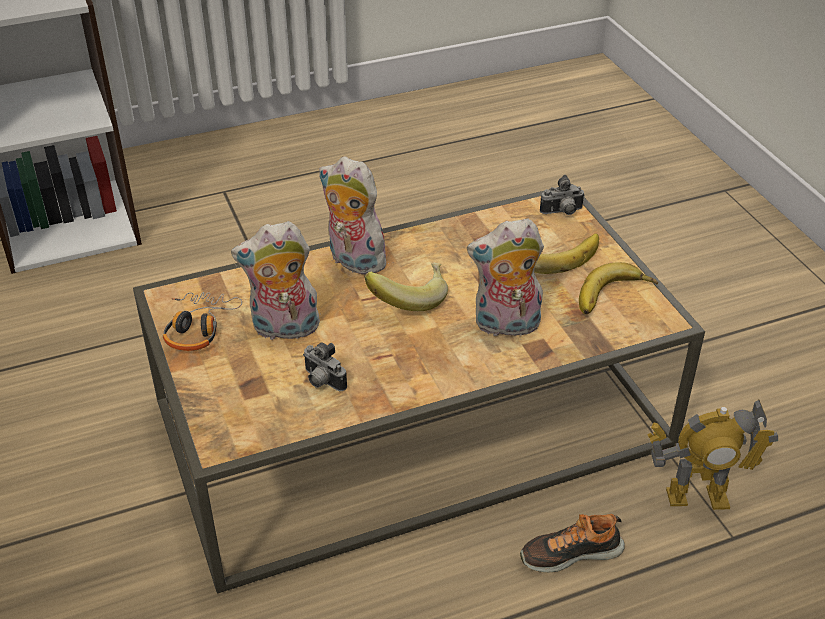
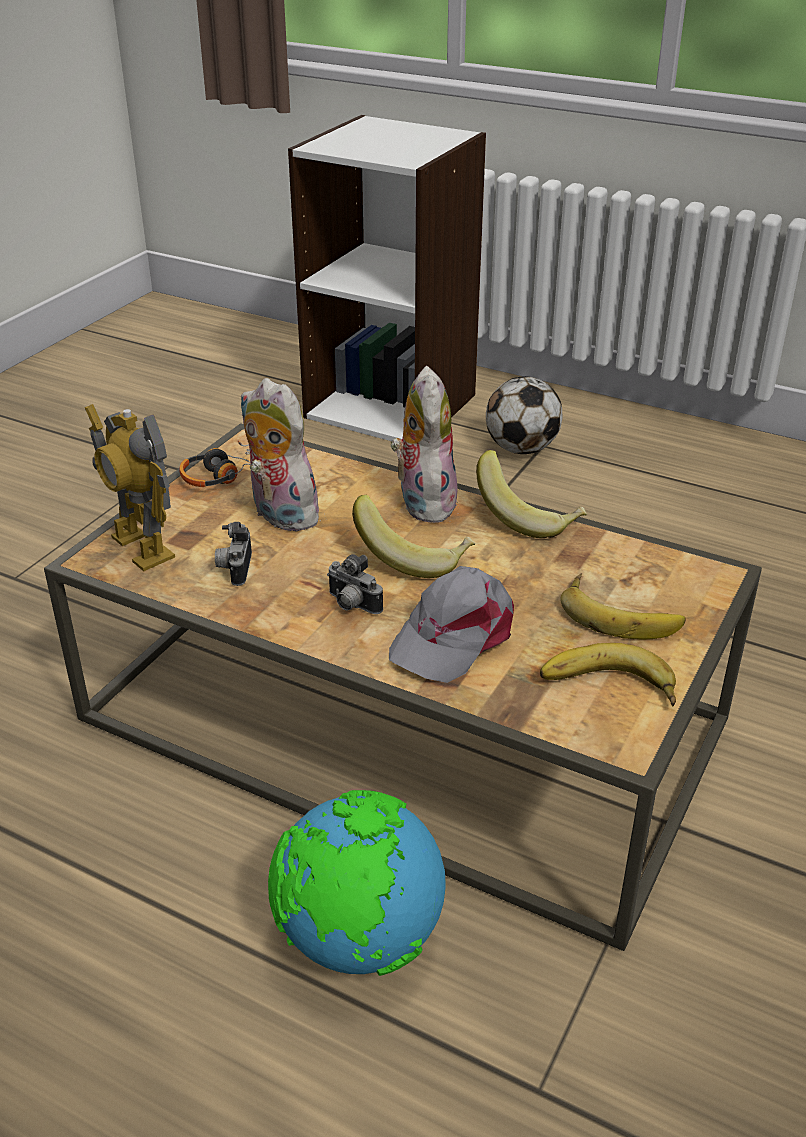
camera: 50 degrees right, 5 degrees down
plush toy [467,218,544,336] -> grey cap [389,566,514,683]
shoe [520,514,625,572] -> globe [268,790,446,976]
camera [540,175,585,215] -> camera moved to [327,554,383,614]
toy robot [647,400,778,510] -> toy robot moved to [85,404,175,571]
none -> banana [476,450,587,538]
none -> football [486,376,562,454]

